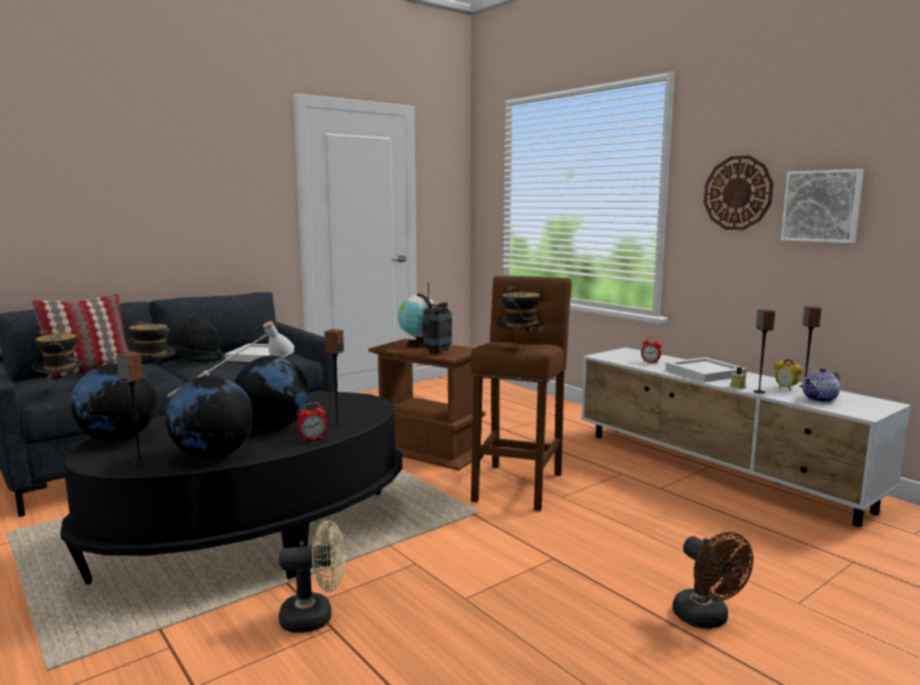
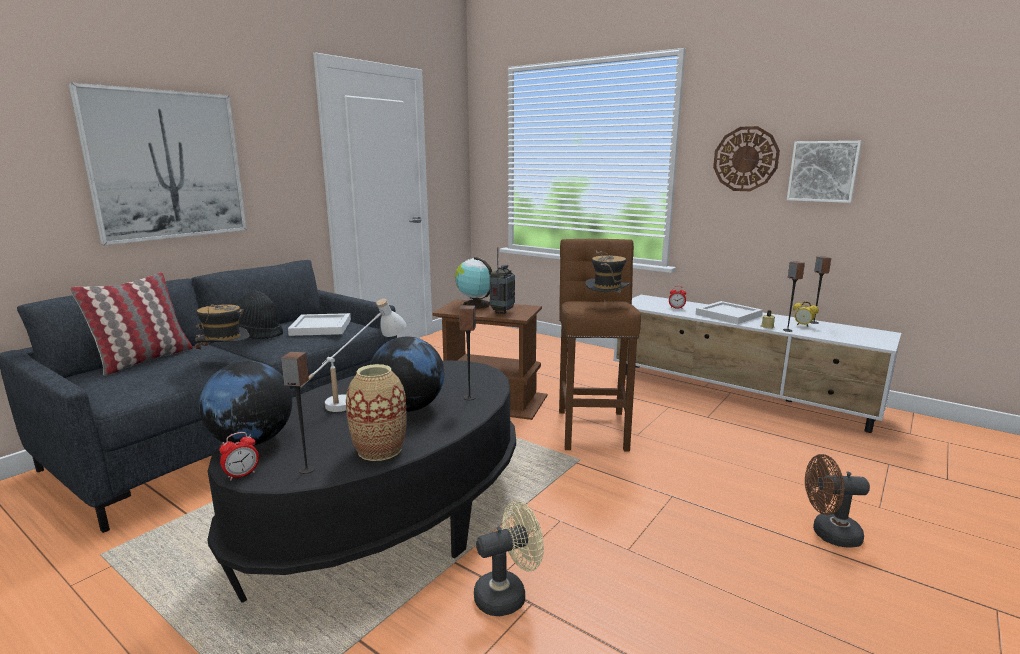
camera: 15 degrees left, 5 degrees up
hat [32,331,86,387] -> none
globe [166,376,253,459] -> vase [346,364,406,461]
alarm clock [298,403,327,442] -> alarm clock moved to [219,432,259,480]
brown fan [673,532,753,629] -> brown fan turned 135 degrees clockwise [805,454,870,548]
teapot [802,368,840,402] -> none
none -> picture [68,82,247,245]

